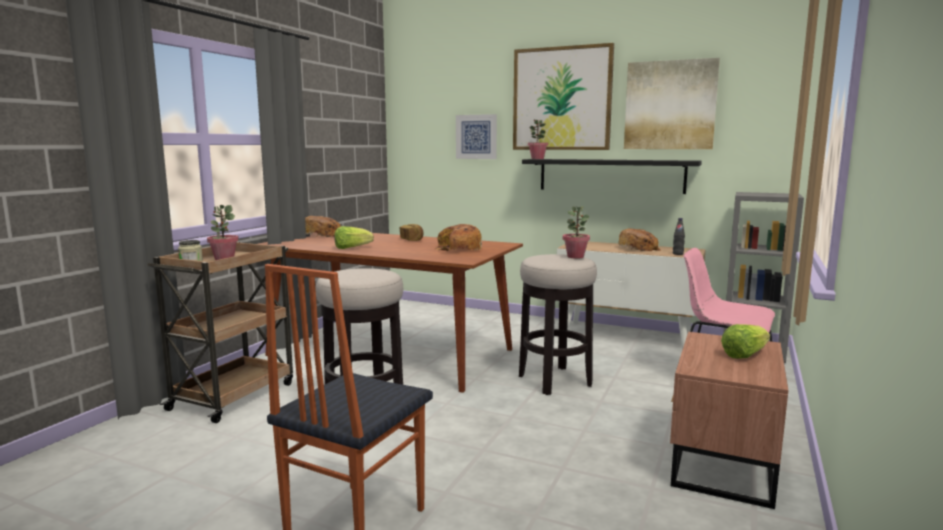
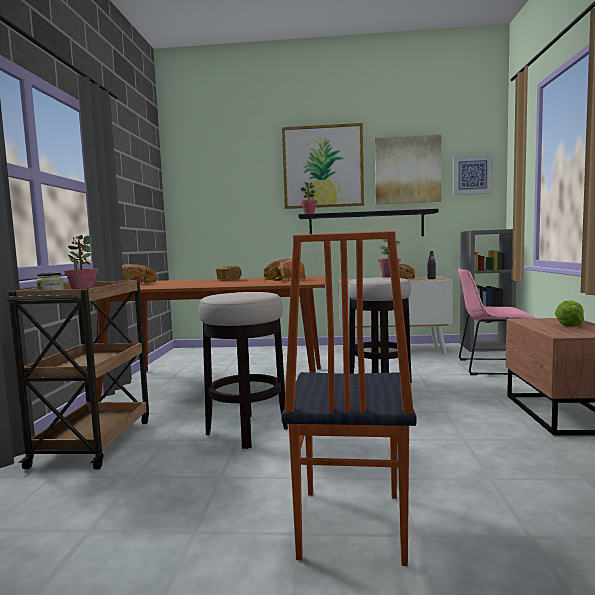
camera: 20 degrees left, 5 degrees down
lettuce [334,226,374,249] -> none
picture [456,114,497,159] -> picture moved to [453,154,493,195]

